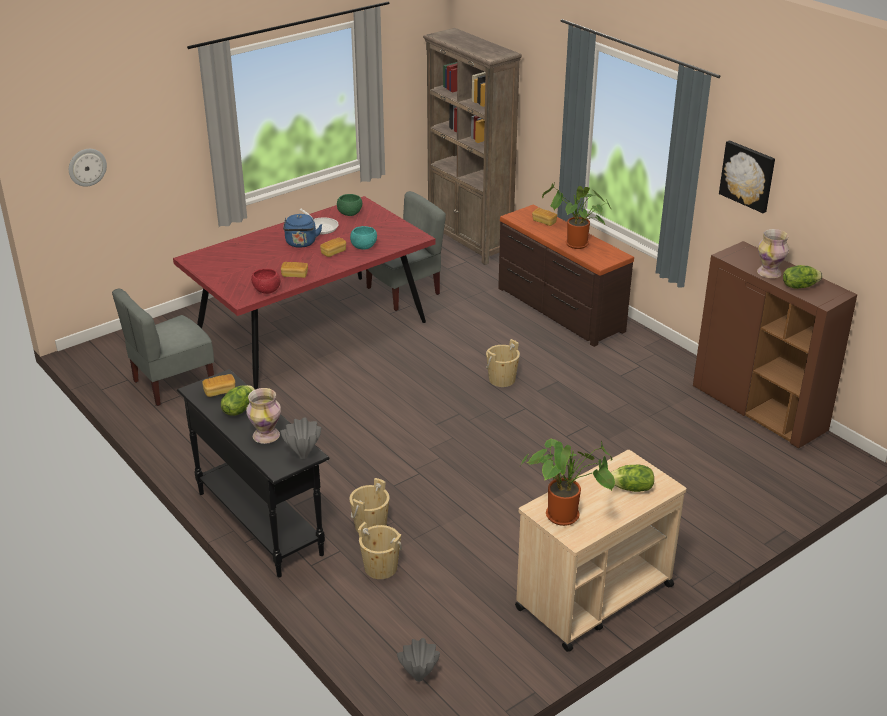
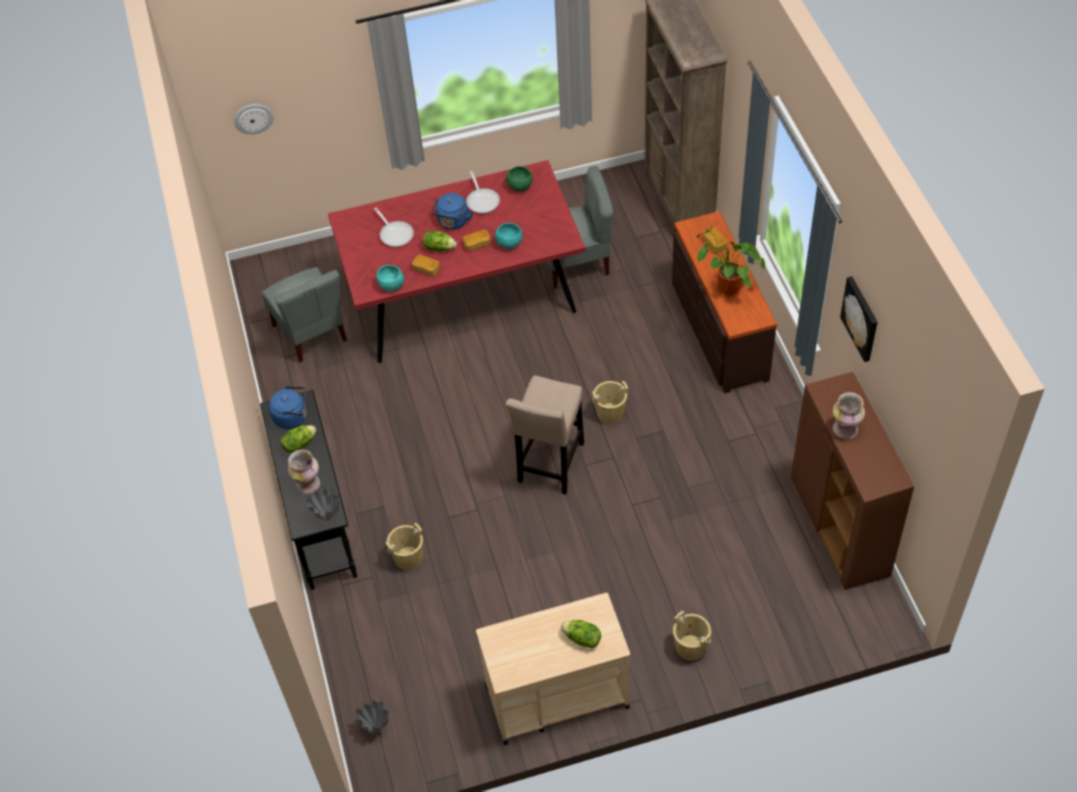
camera: 25 degrees right, 20 degrees up
grey chair [112,289,214,406] -> grey chair turned 105 degrees counterclockwise [262,267,347,362]
bread [202,374,235,397] -> blue kettle [269,385,306,429]
red bowl [251,269,281,294] -> turquoise bowl [376,265,404,292]
beige bucket [358,522,402,579] -> beige bucket moved to [673,611,711,661]
potted plant [521,438,615,526] -> none
lettuce [783,265,823,289] -> lettuce moved to [423,231,457,252]
none -> frying pan [374,208,414,247]
none -> beige stool [506,375,584,495]

